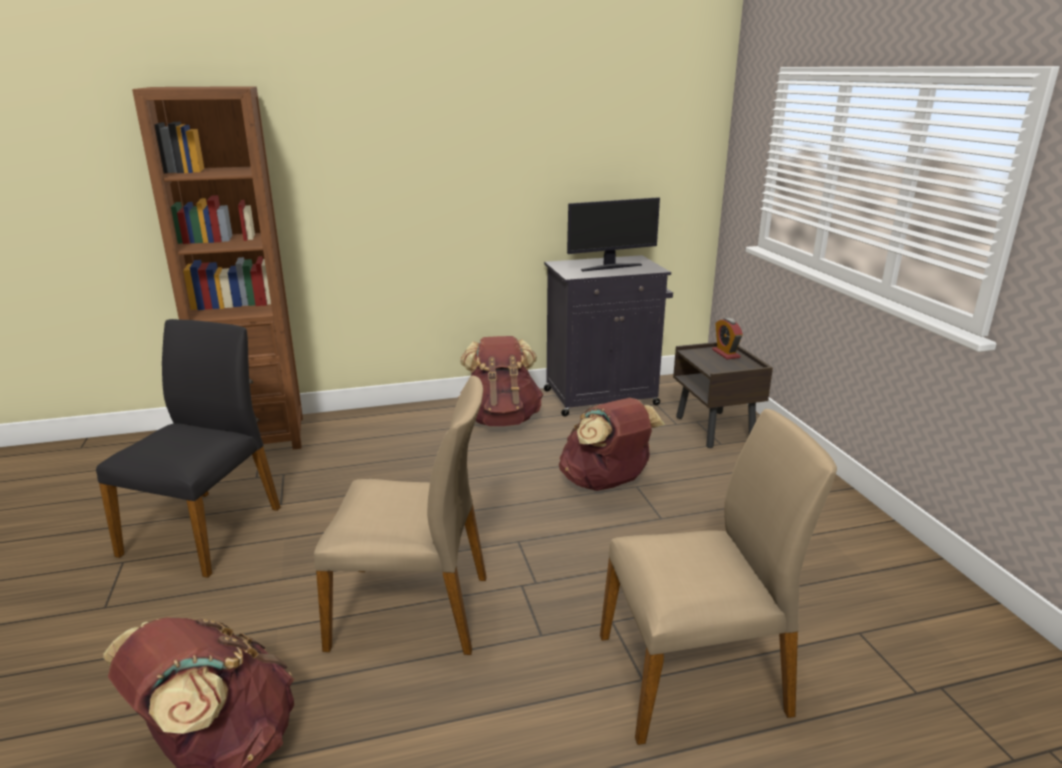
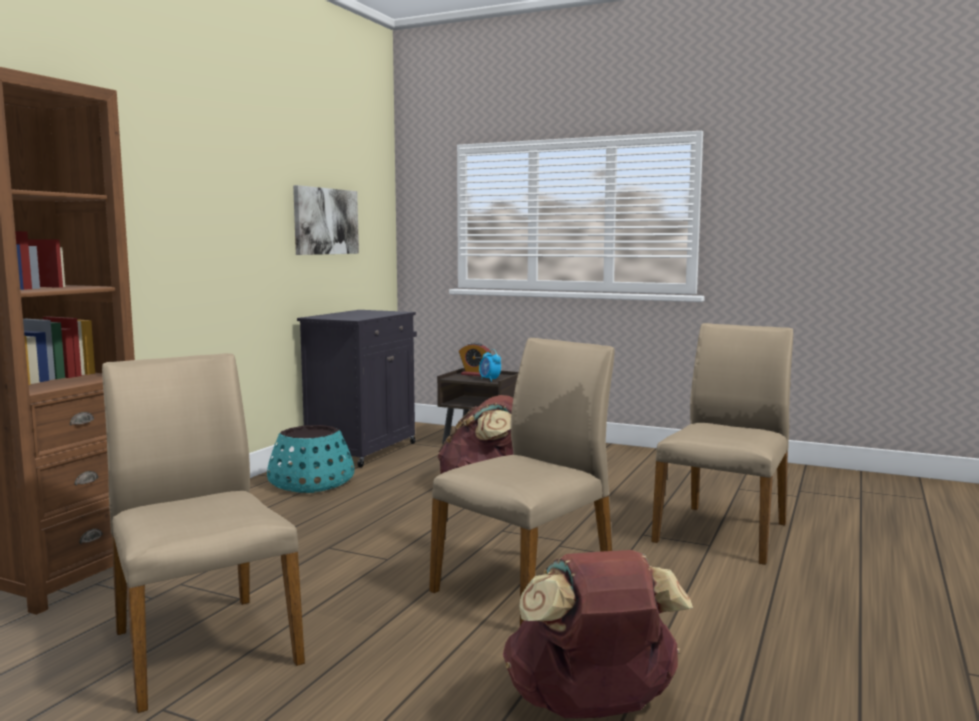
camera: 50 degrees left, 15 degrees down
black chair [96,319,281,578] -> beige chair [102,353,305,713]
brown backpack [458,336,543,426] -> turquoise planter [267,425,354,493]
monitor [567,197,660,271] -> none
none -> picture [293,185,359,255]
none -> alarm clock [479,349,501,382]

